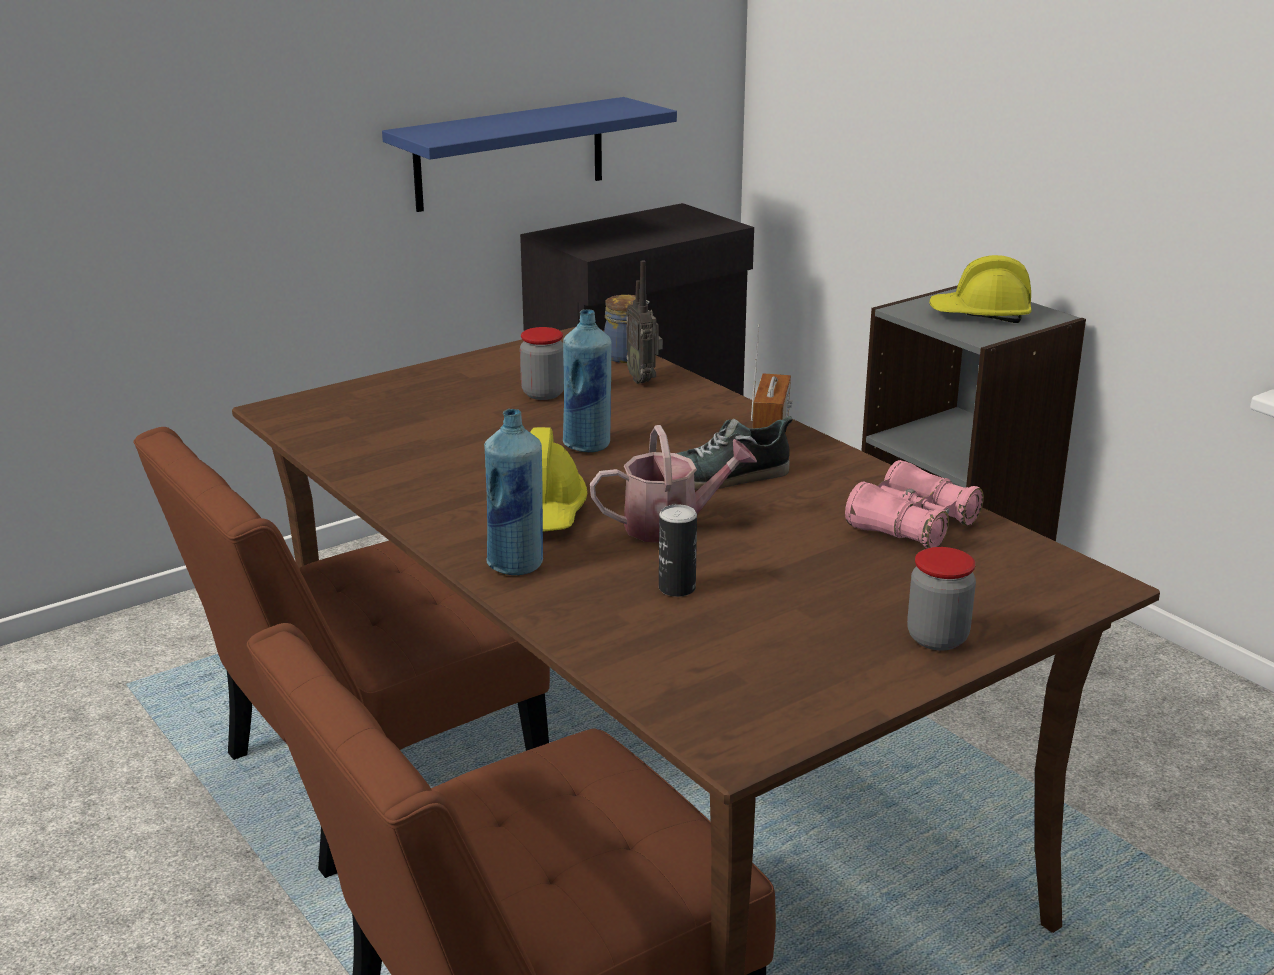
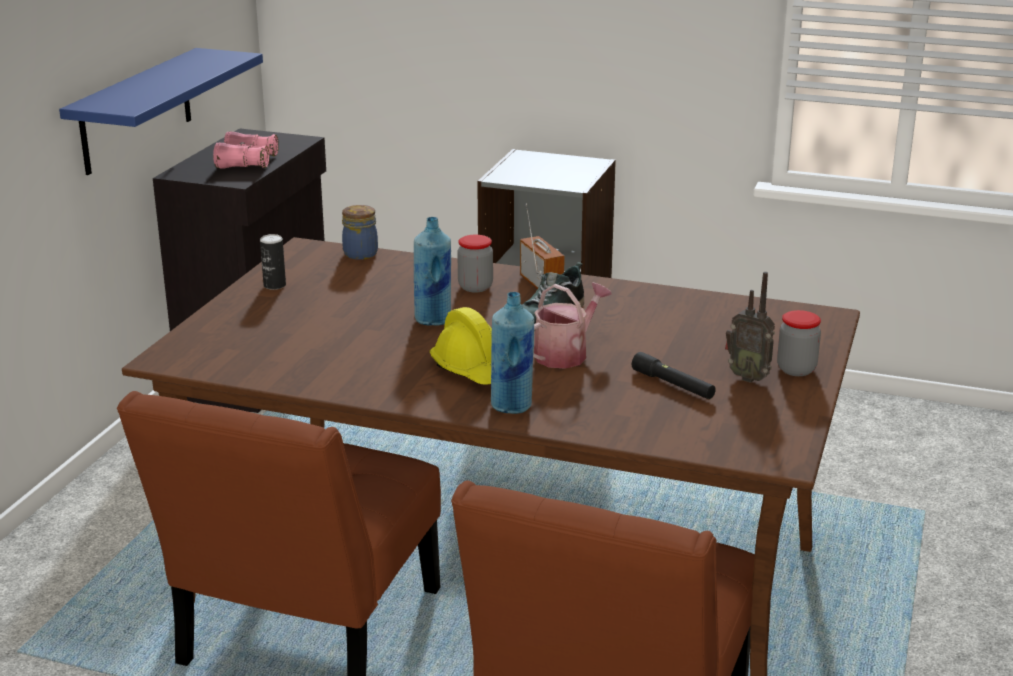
camera: 35 degrees left, 0 degrees up
jar [520,327,564,400] -> jar moved to [457,235,493,293]
radio [626,260,663,384] -> radio moved to [725,272,775,383]
can [659,504,697,597] -> can moved to [260,234,286,290]
pink binoculars [845,460,984,548] -> pink binoculars moved to [213,131,279,168]
yellow hard hat [929,255,1032,323] -> none
none -> black flashlight [632,352,716,399]

